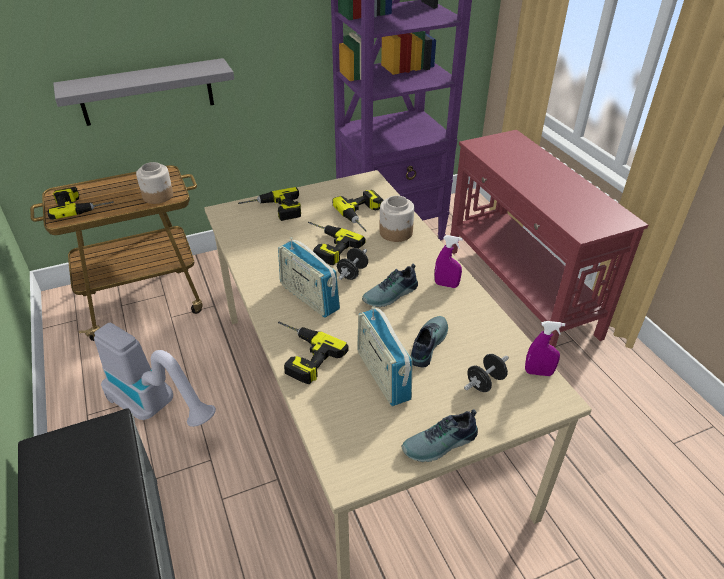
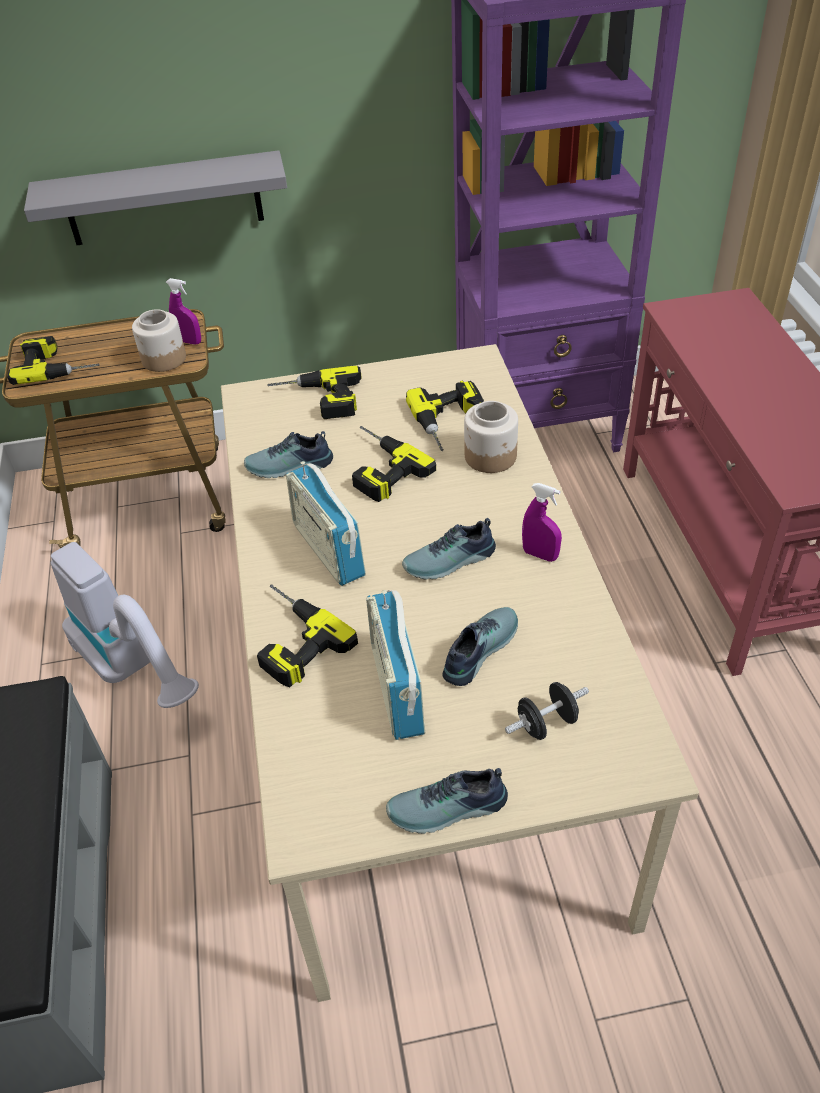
camera: 15 degrees right, 5 degrees up
black dumbbell [337,248,368,280] -> none
purple spray bottle [525,321,565,376] -> purple spray bottle moved to [166,278,201,345]
none -> shoe [244,431,333,478]

